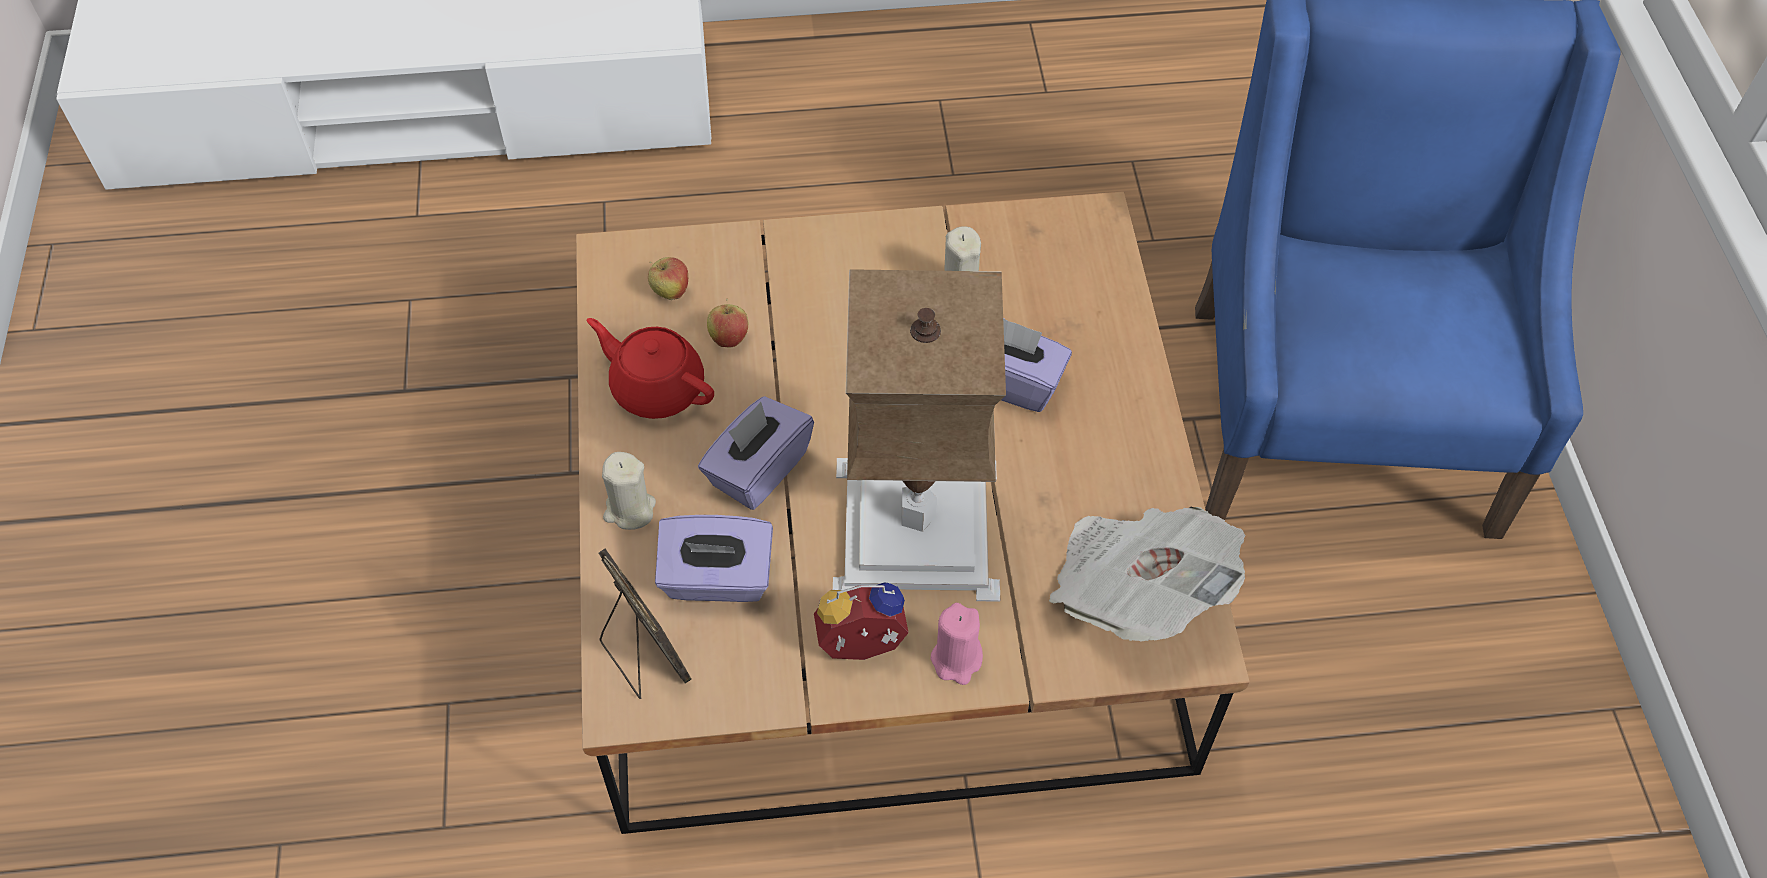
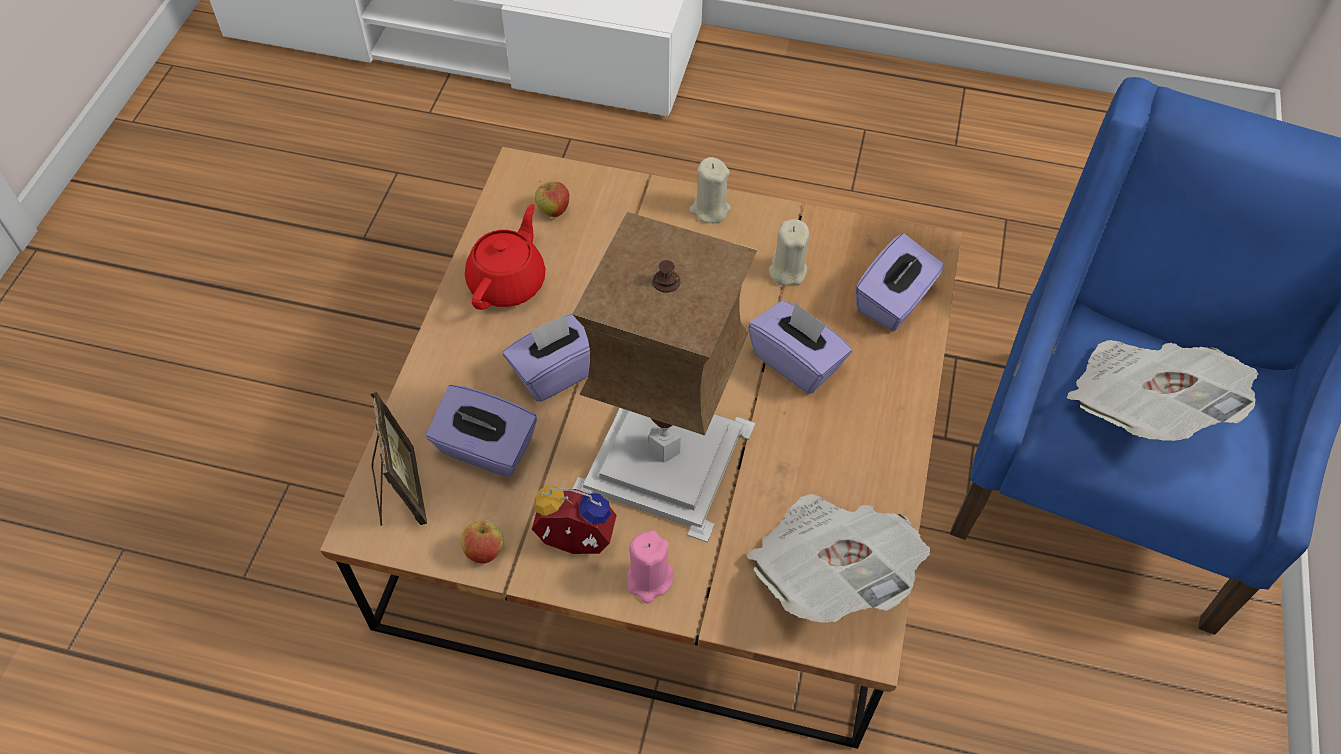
camera: 20 degrees right, 0 degrees up
red teapot [587,318,714,419] -> red teapot turned 60 degrees clockwise [465,204,545,310]
beige candle [602,452,656,530] -> beige candle moved to [689,157,731,223]
apple [707,299,748,347] -> apple moved to [461,517,503,563]
none -> purple tissue box [855,233,944,331]
none -> newspaper [1067,340,1259,441]

